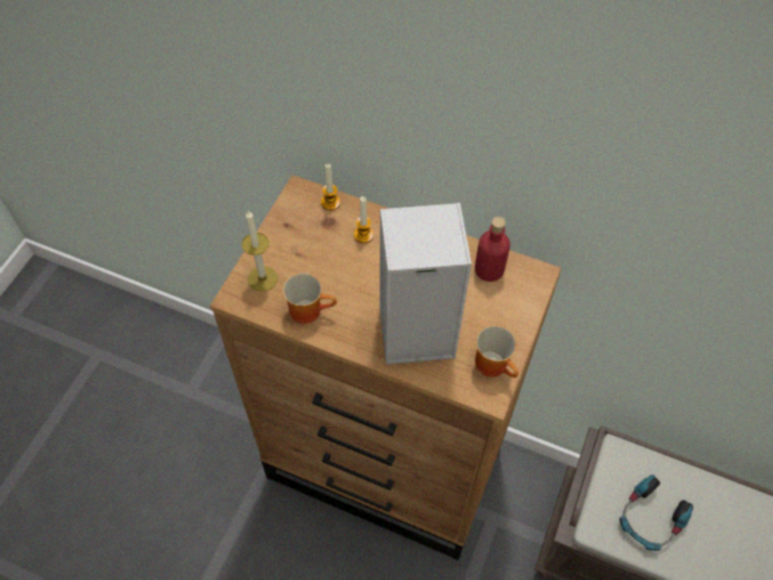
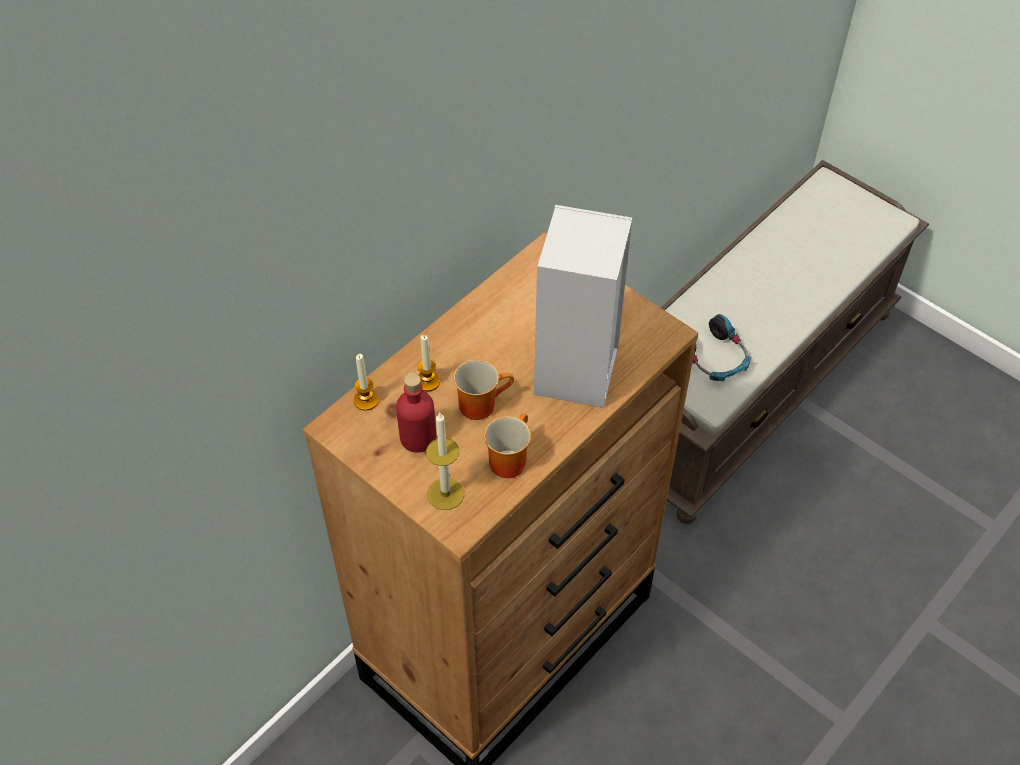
camera: 70 degrees left, 5 degrees down
red bottle [475,217,510,282] -> red bottle moved to [396,373,436,453]
mug [475,325,519,378] -> mug moved to [453,359,514,420]

